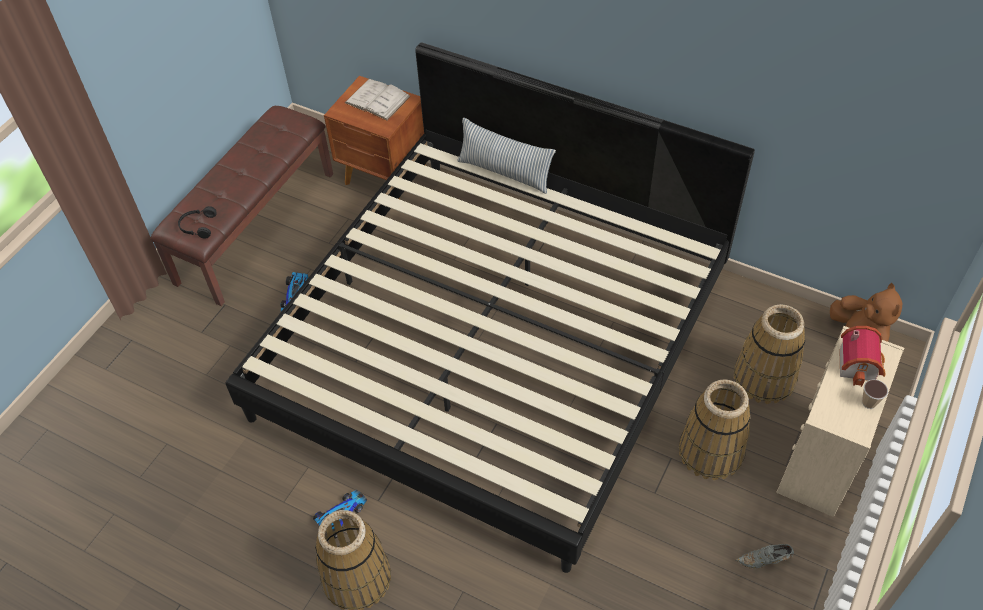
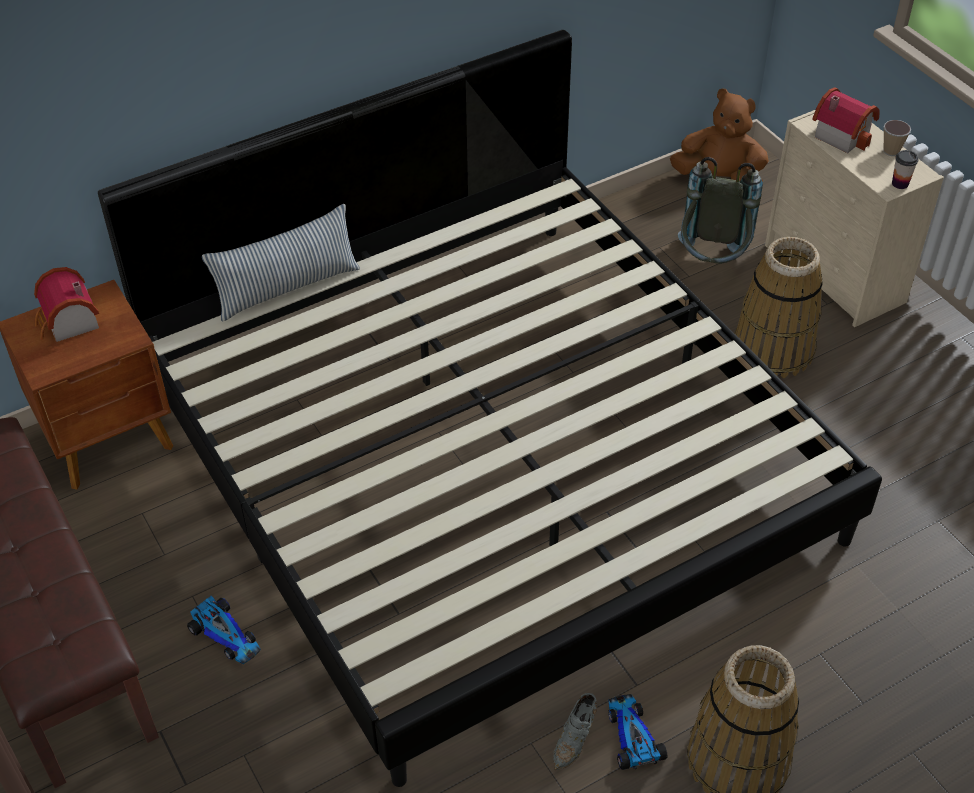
camera: 60 degrees left, 5 degrees down
black headphones [178,206,217,239] -> none
white book [345,79,411,121] -> toy house [34,267,99,342]
basket [734,304,805,404] -> grey backpack [678,157,763,264]
grey shoe [735,544,794,569] -> grey shoe moved to [553,693,597,770]
none -> cup [892,150,918,189]

